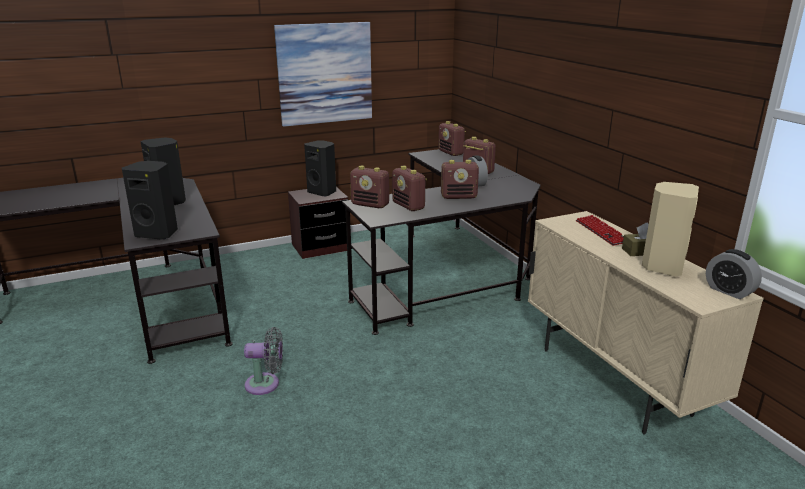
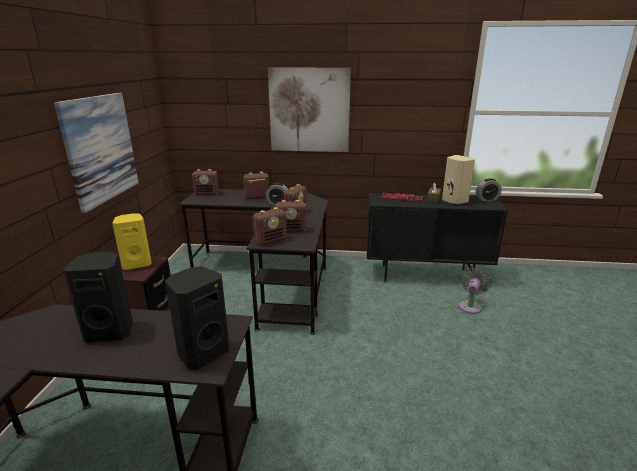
camera: 60 degrees left, 0 degrees up
grey fan [244,327,283,395] -> grey fan moved to [459,268,492,314]
black speaker [304,141,336,197] -> yellow speaker [112,213,152,270]
beige cabinet [528,211,764,434] -> black cabinet [367,193,508,282]
none -> picture [268,68,351,152]

